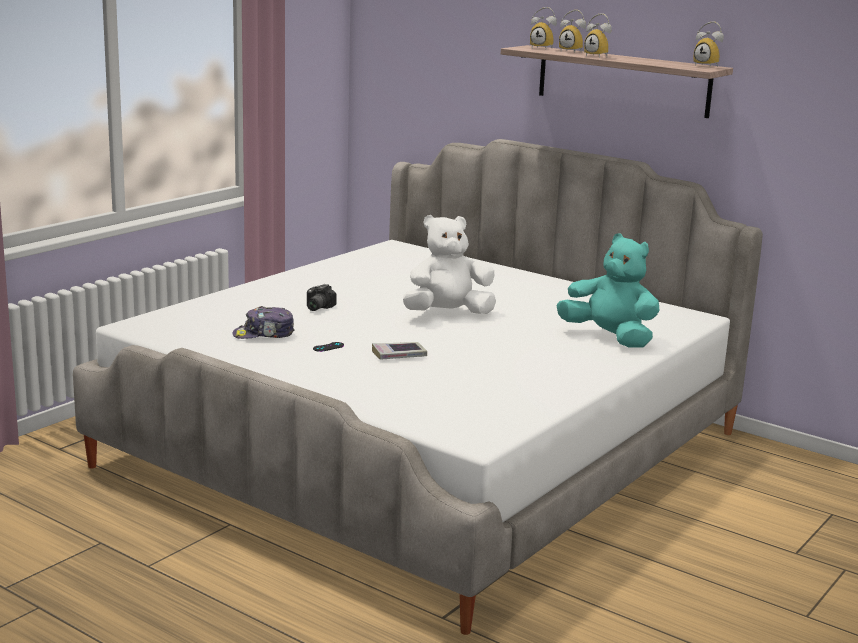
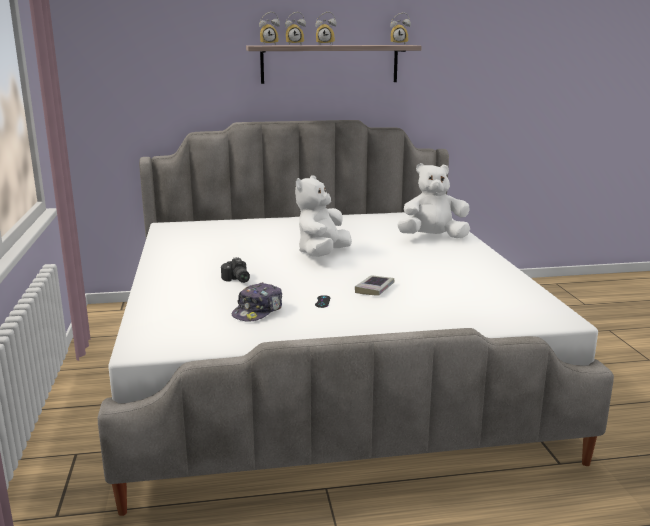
camera: 45 degrees left, 0 degrees up
turquoise plush toy [556,233,659,347] -> white plush toy [397,163,470,238]

